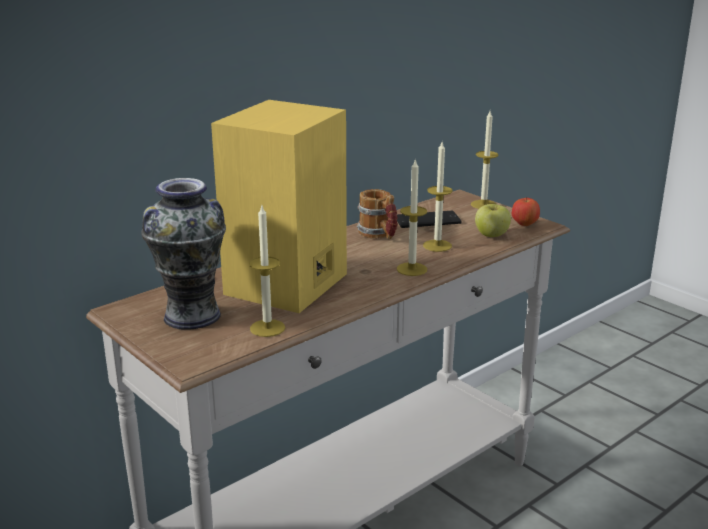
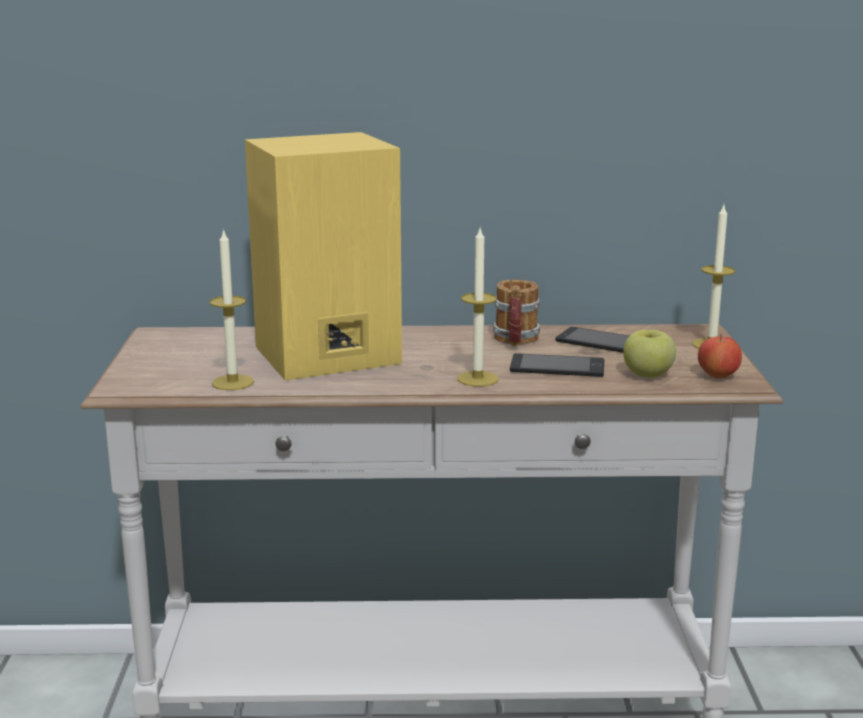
camera: 40 degrees right, 5 degrees down
vase [141,178,226,330] -> none
candle [423,142,453,252] -> phone [510,353,604,377]

